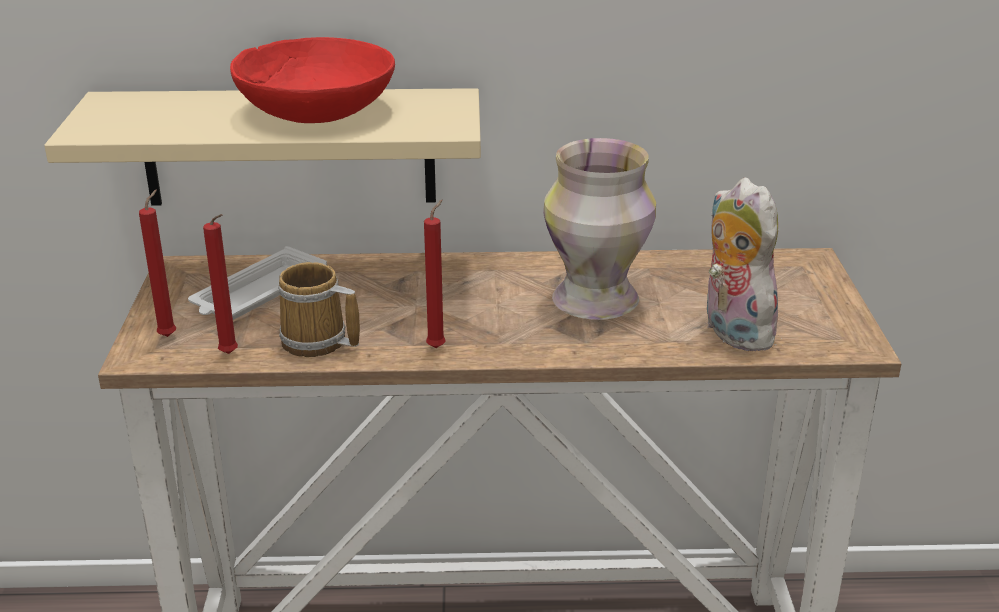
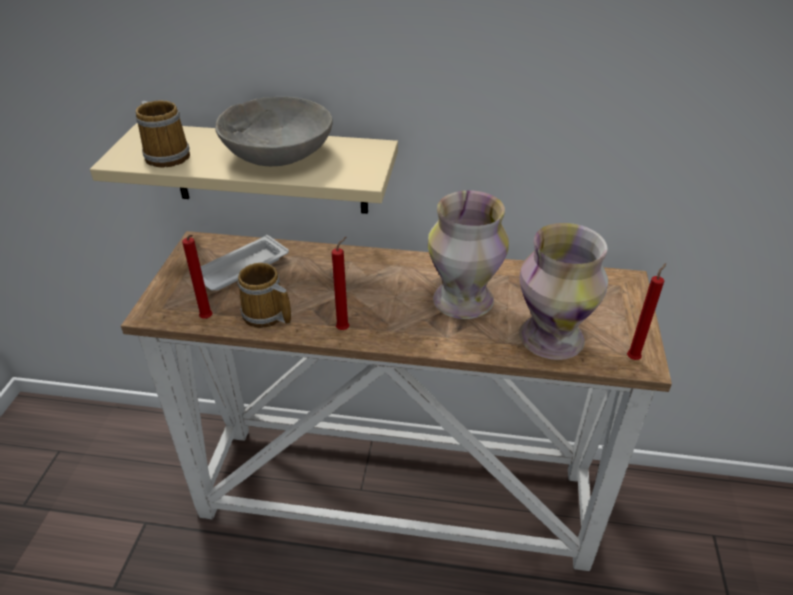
camera: 10 degrees right, 10 degrees up
red candle [139,190,176,337] -> red candle moved to [627,263,666,360]
red bowl [230,37,395,123] -> grey bowl [215,97,333,166]
plush toy [705,177,783,351] -> vase [519,223,608,360]
none -> mug [136,100,190,168]

